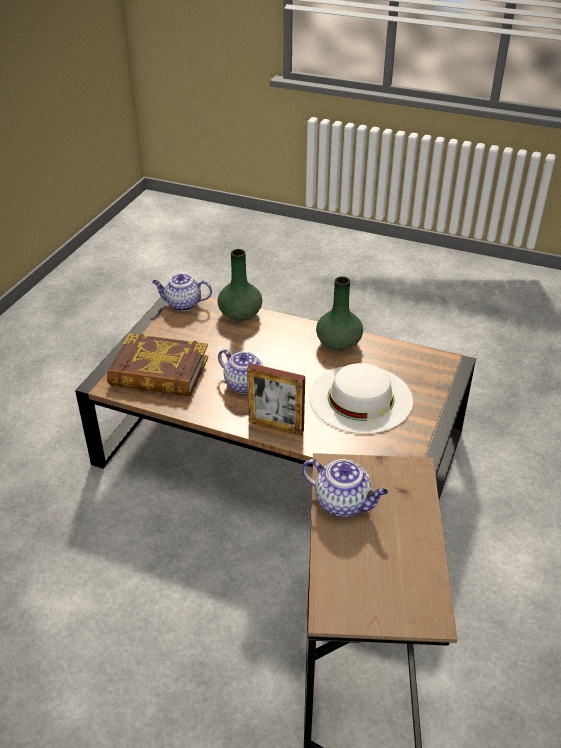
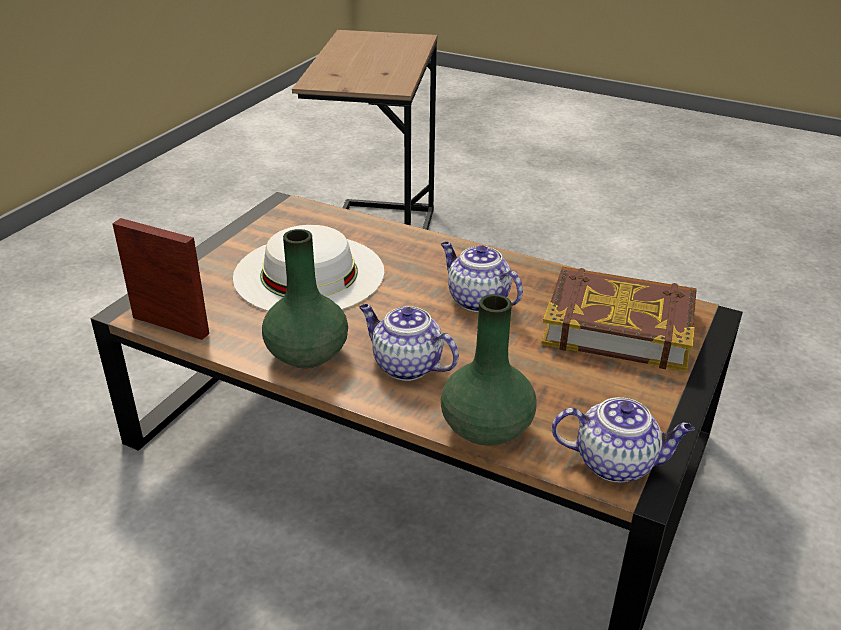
camera: 175 degrees left, 5 degrees down
picture frame [247,363,305,436] -> picture frame moved to [112,218,209,340]
teapot [302,459,388,517] -> teapot moved to [359,304,459,381]

